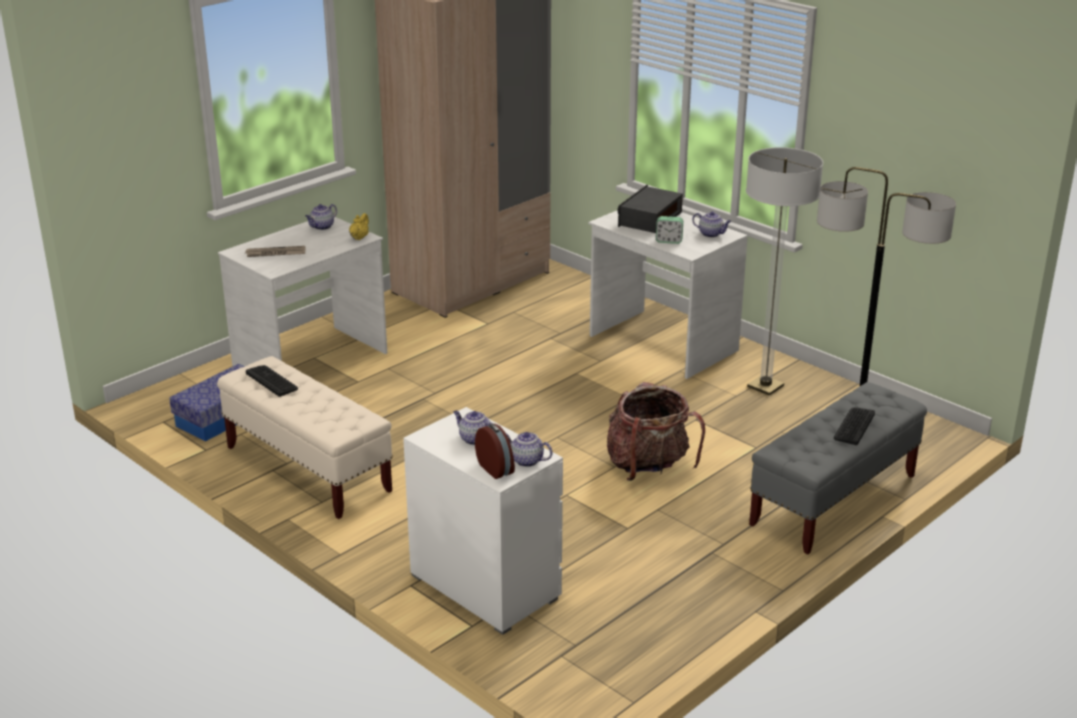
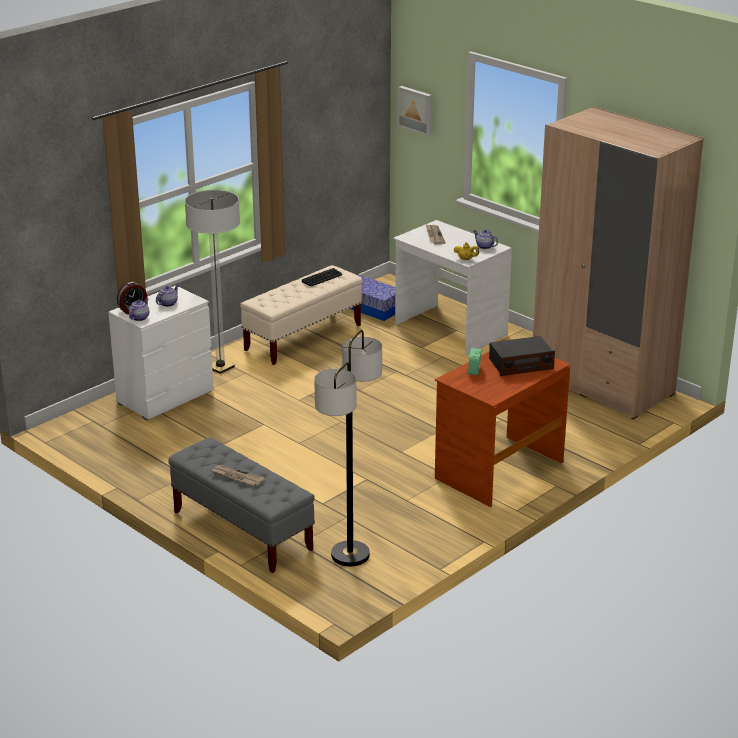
camera: 90 degrees right, 0 degrees up
white desk [588,211,748,379] -> brown desk [435,352,571,507]
backpack [606,382,705,481] -> none
radio [617,185,683,233] -> radio turned 135 degrees clockwise [489,336,555,376]
teapot [692,211,731,237] -> none
floor lamp [746,147,823,396] -> floor lamp moved to [185,190,240,374]
keyboard [834,407,875,445] -> newspaper [212,465,265,486]
none -> picture [398,86,432,136]

